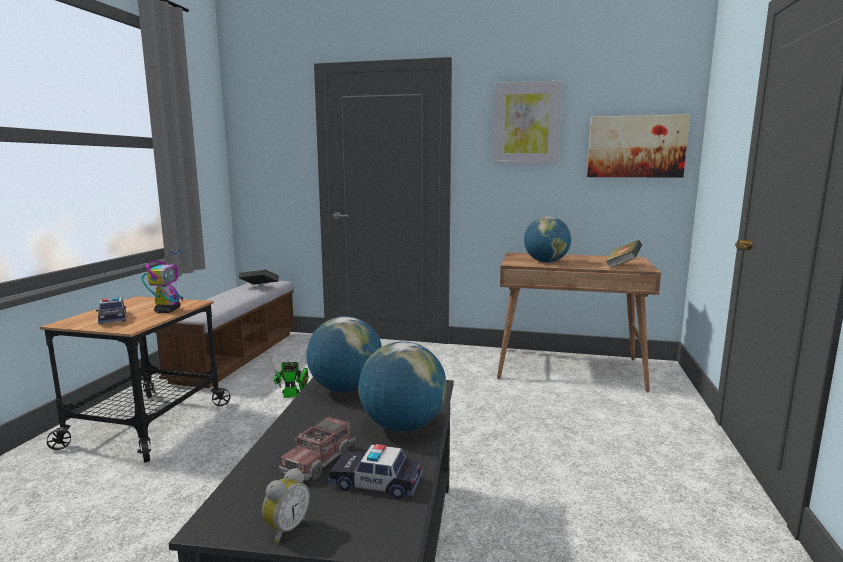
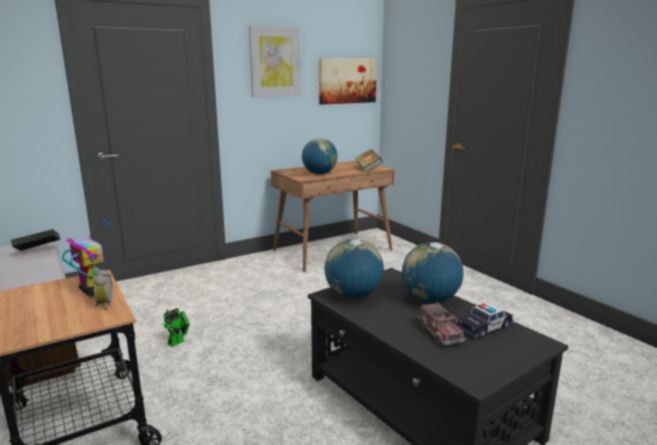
camera: 45 degrees left, 5 degrees up
toy car [96,297,126,324] -> none
alarm clock [262,468,310,543] -> alarm clock moved to [94,270,113,310]

